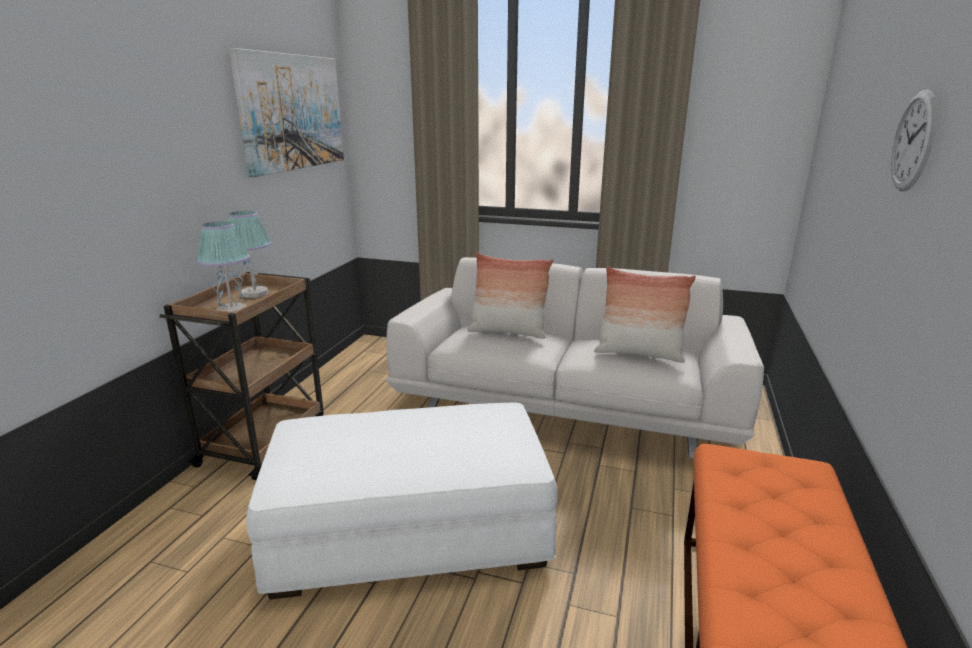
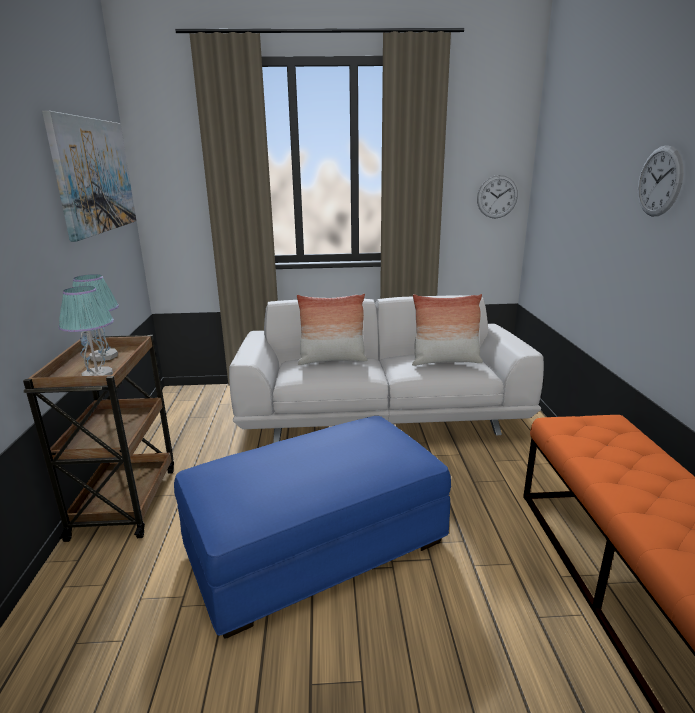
camera: 20 degrees left, 0 degrees up
white ottoman [246,402,558,599] -> blue ottoman [174,416,451,639]
none -> wall clock [477,175,518,219]

